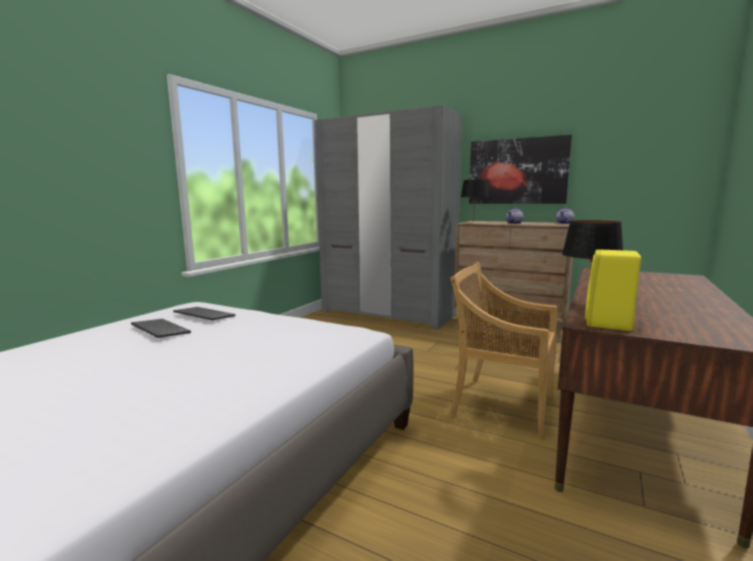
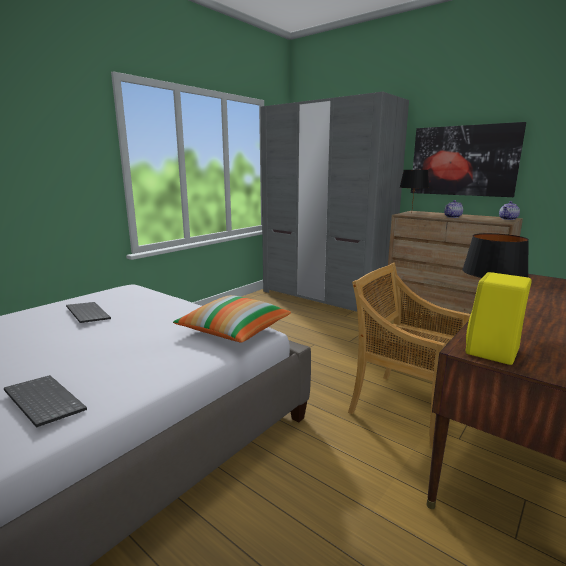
camera: 10 degrees right, 5 degrees up
keyboard [173,307,236,320] -> keyboard moved to [4,375,87,428]
none -> pillow [173,295,291,343]

